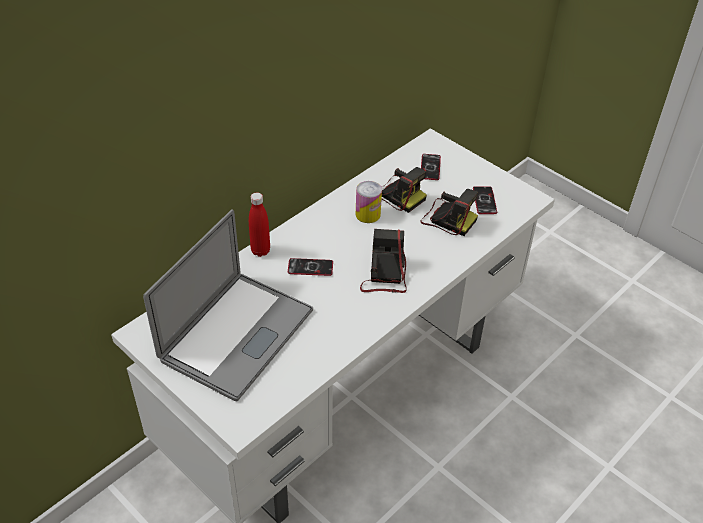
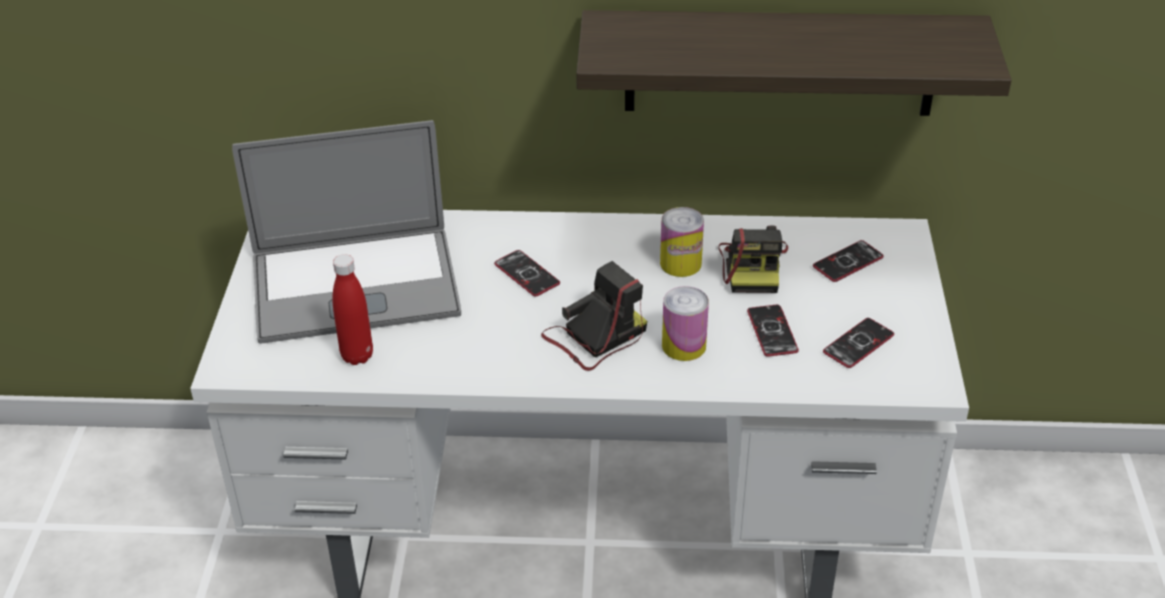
camera: 50 degrees right, 5 degrees down
red bottle [249,193,270,257] -> red bottle moved to [332,254,373,365]
camera [420,189,478,236] -> phone [747,305,799,357]
none -> shelf [576,10,1012,116]
none -> can [662,286,709,361]

